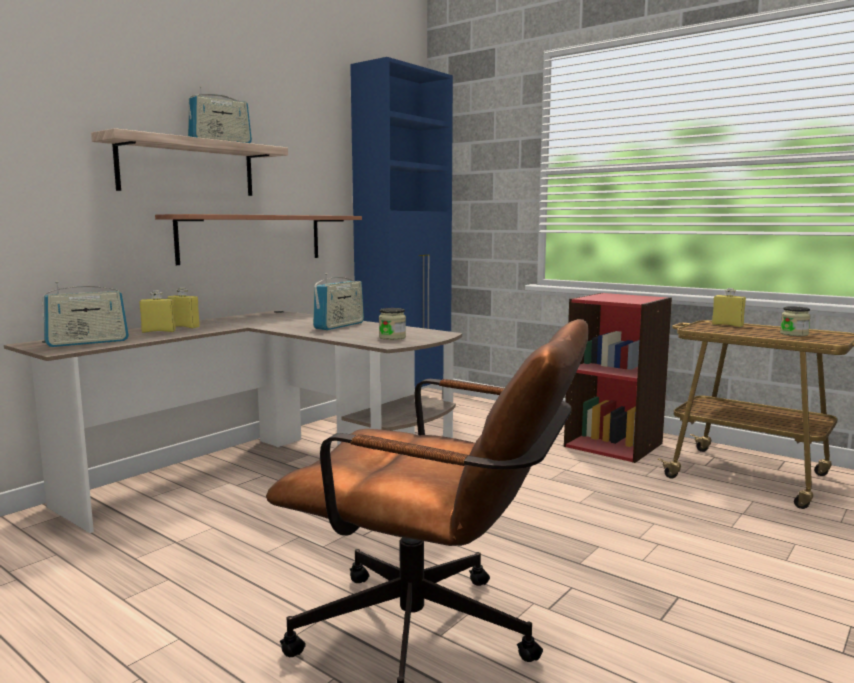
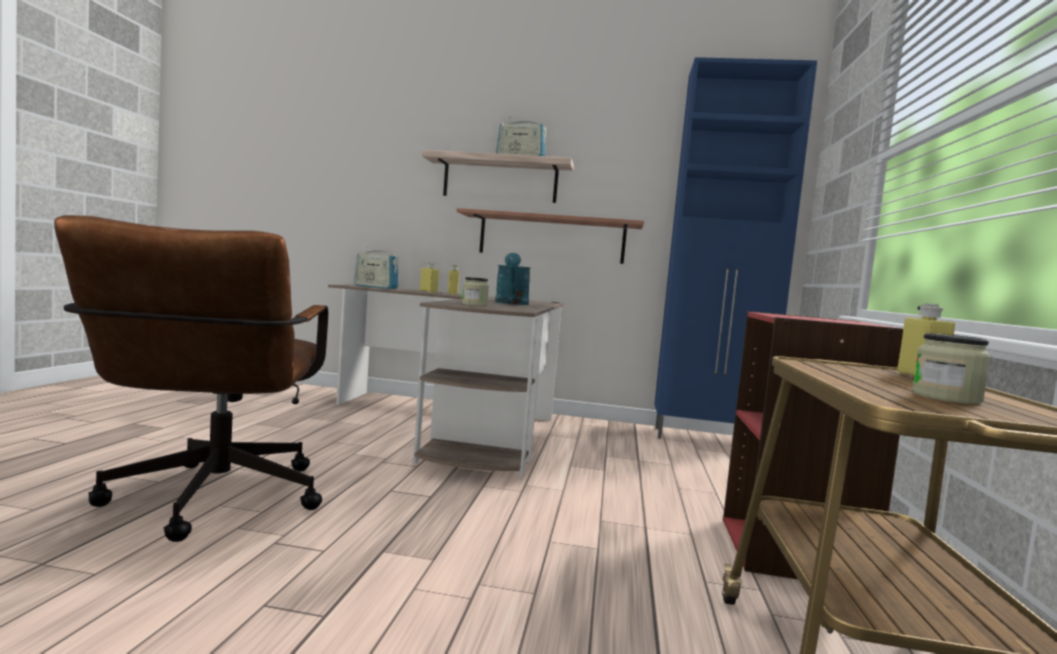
camera: 60 degrees right, 5 degrees down
radio [313,273,364,330] -> turquoise watering can [495,253,531,305]

